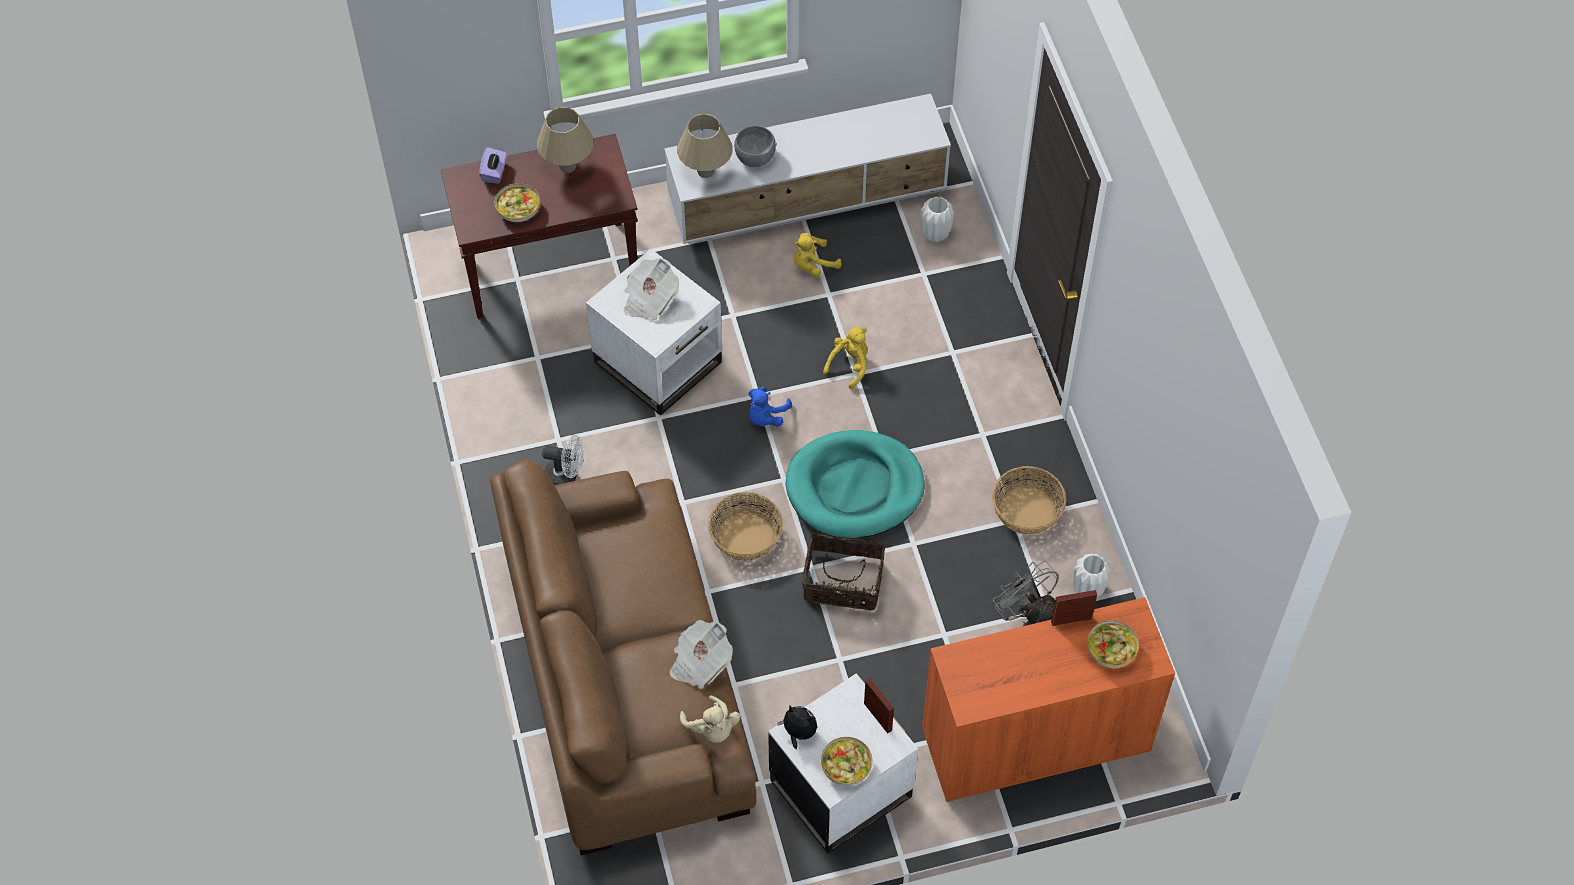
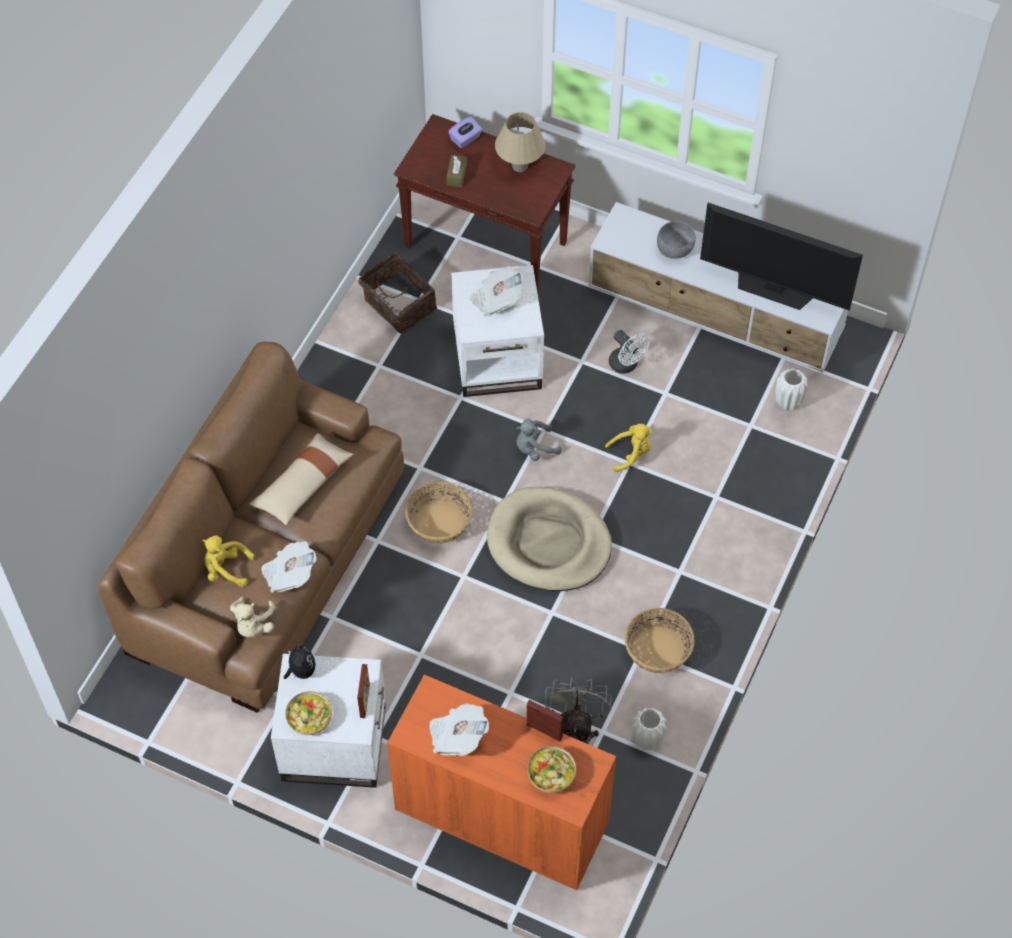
camera: 40 degrees right, 0 degrees up
bowl [495,183,540,222] -> brown tissue box [446,155,467,187]
white fan [542,435,584,485] -> white fan moved to [609,330,650,374]
beige table lamp [677,114,733,178] -> none
blue plush toy [748,387,792,427] -> grey plush toy [517,419,562,461]
turquoise dog bed [785,430,924,538] -> beige dog bed [487,487,612,591]
yellow plush toy [794,233,842,277] -> yellow plush toy moved to [202,535,255,587]
basket [802,533,886,610] -> basket moved to [359,252,437,334]
none -> beige pillow [249,433,354,525]
none -> newspaper [429,703,489,756]
none -> television [700,203,863,311]

